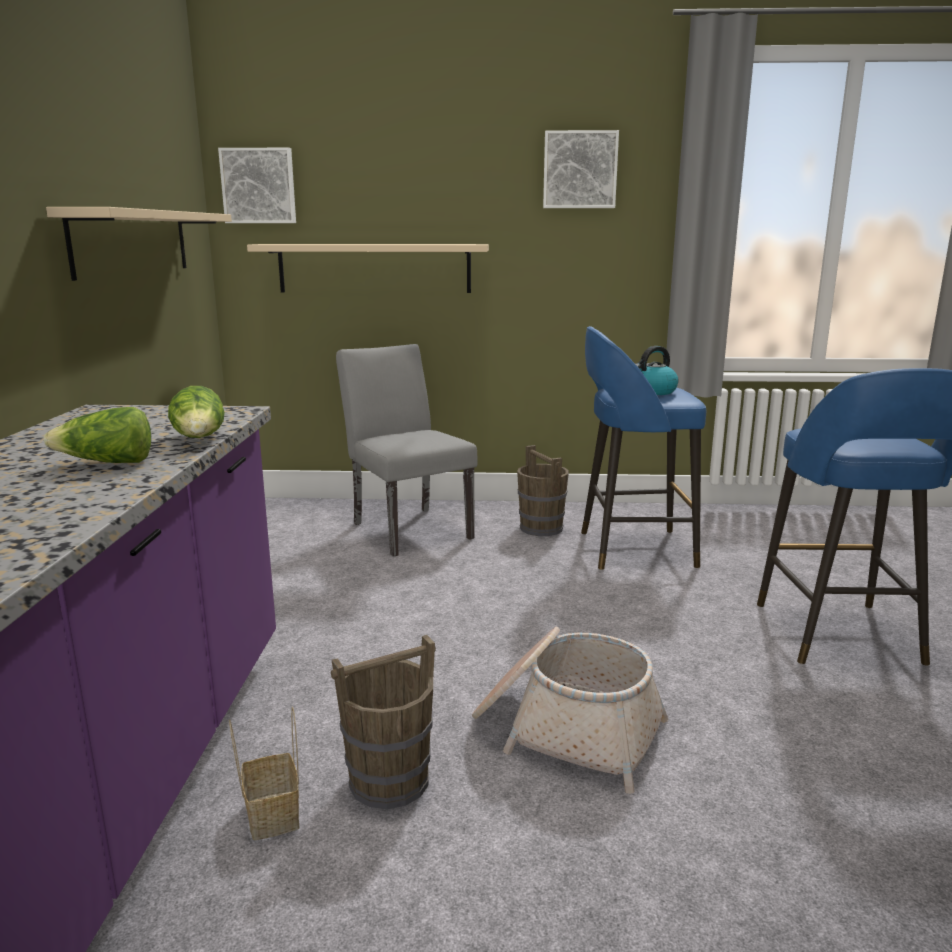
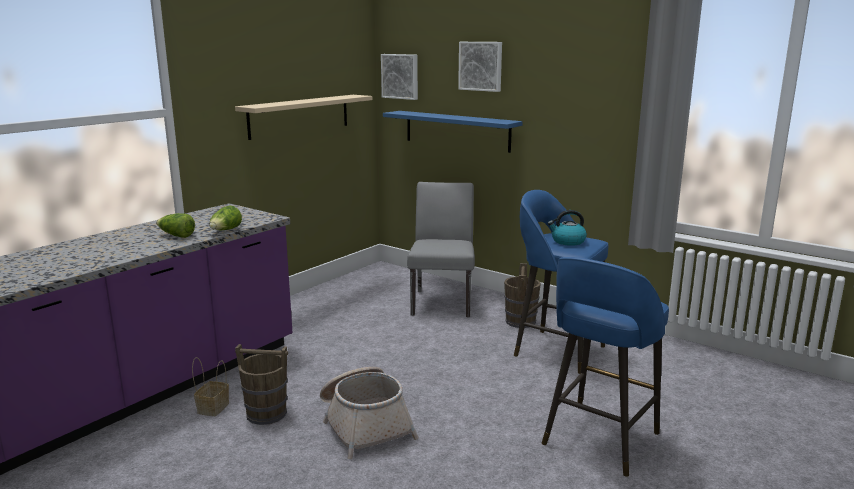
camera: 35 degrees right, 0 degrees up
beige shelf [247,244,489,293] -> blue shelf [383,111,523,153]
picture [543,130,619,208] -> picture moved to [458,42,502,92]

